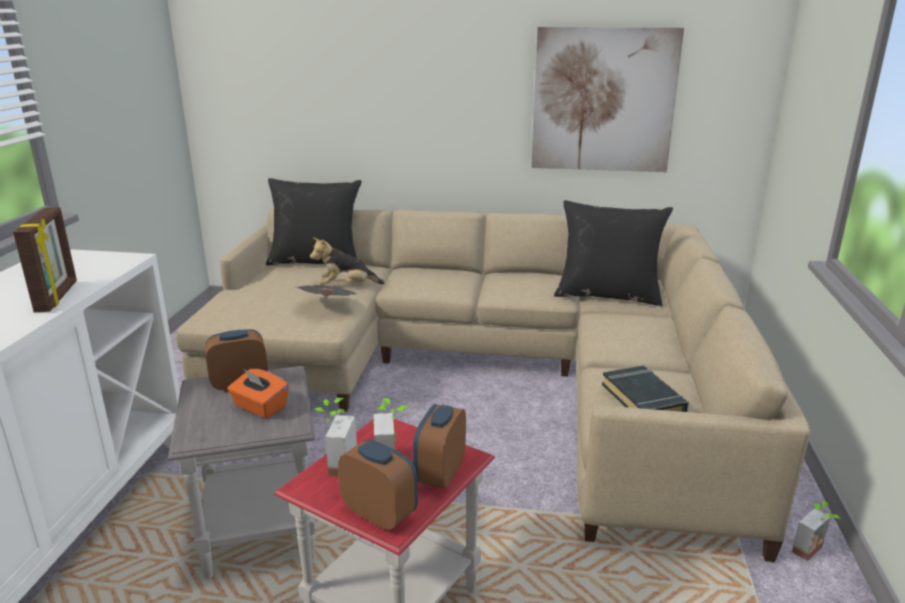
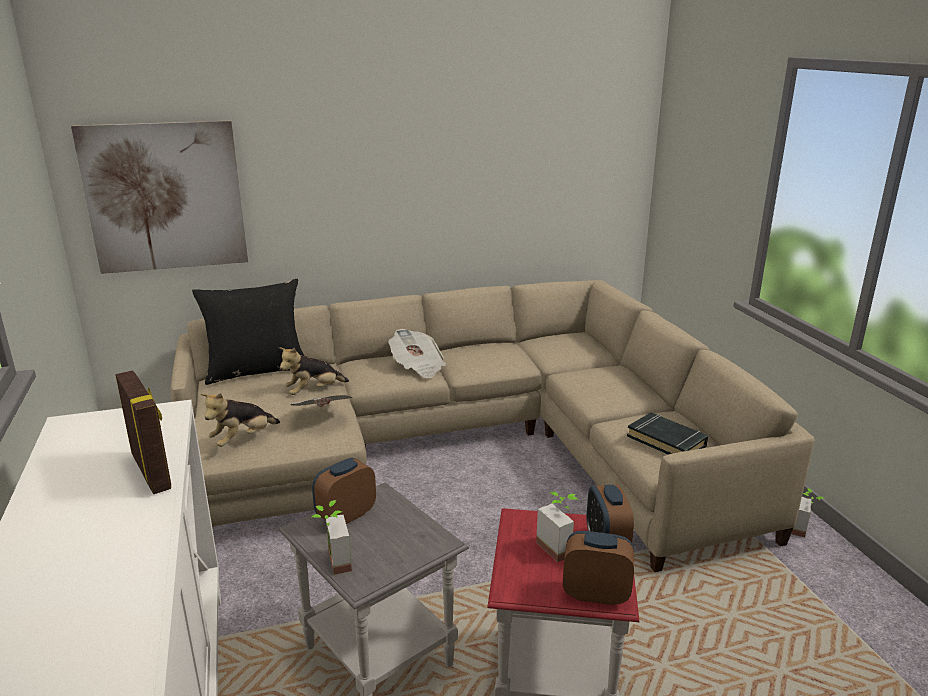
camera: 25 degrees left, 0 degrees up
orange tissue box [227,369,289,419] -> none
potted plant [314,398,357,477] -> potted plant moved to [311,500,352,575]
picture [531,27,684,172] -> picture moved to [71,121,248,274]
black pillow [554,200,673,307] -> none
none -> plush toy [201,393,280,447]
none -> newspaper [388,329,446,379]

